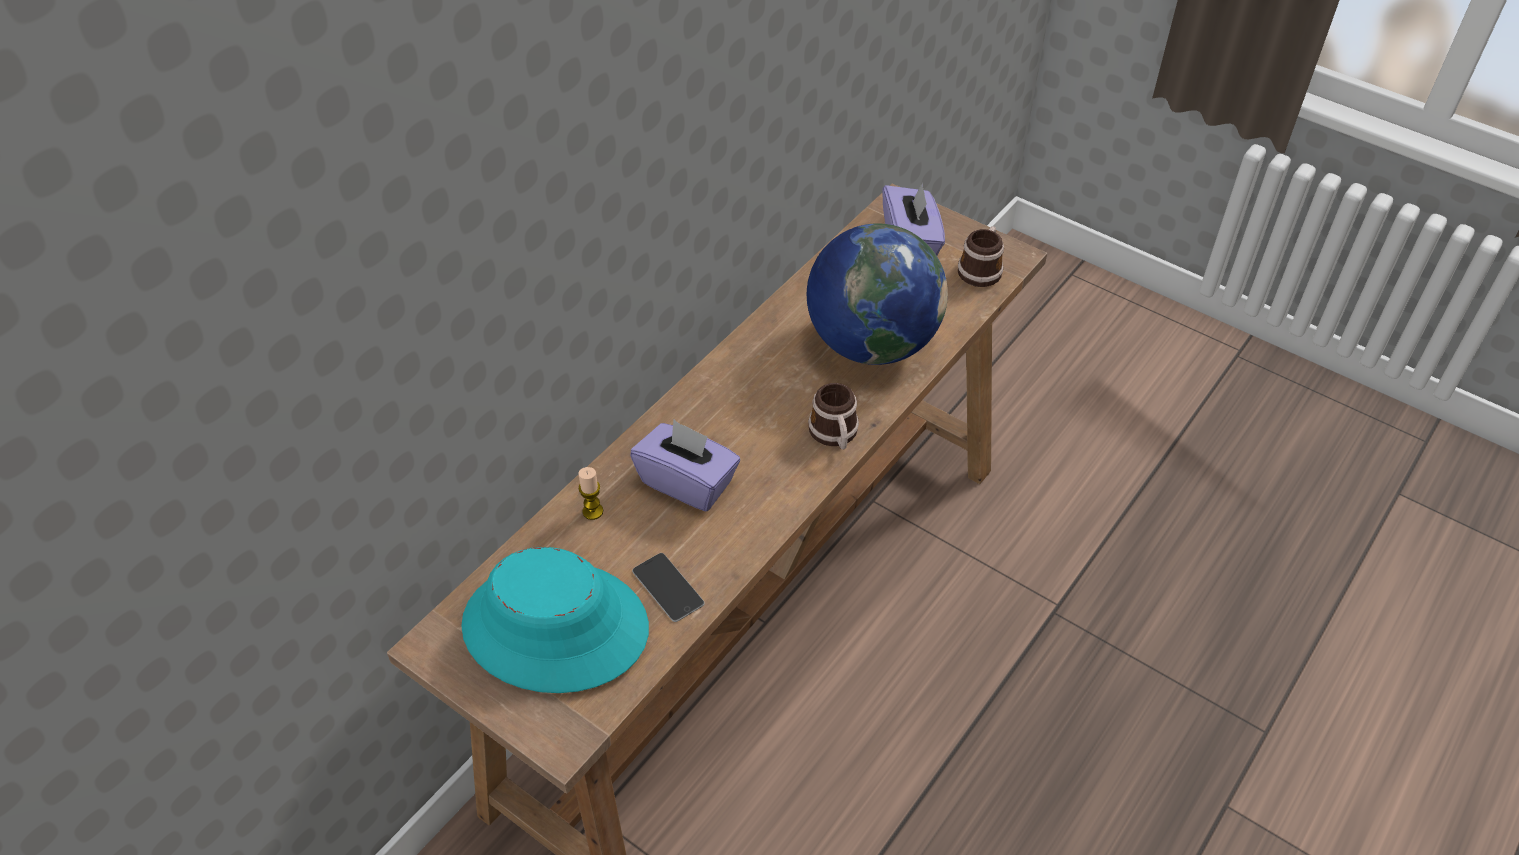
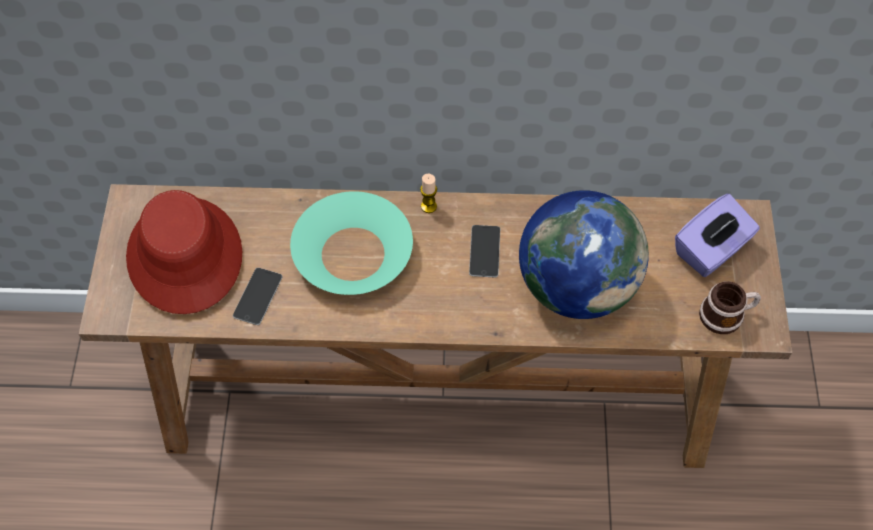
camera: 55 degrees right, 10 degrees up
turquoise hat [461,547,649,693] -> red hat [126,190,242,314]
candle [578,467,603,520] -> candle moved to [420,174,437,213]
purple tissue box [630,420,740,512] -> turquoise bowl [290,191,413,295]
mug [808,383,859,449] -> none
none -> phone [469,225,500,277]

